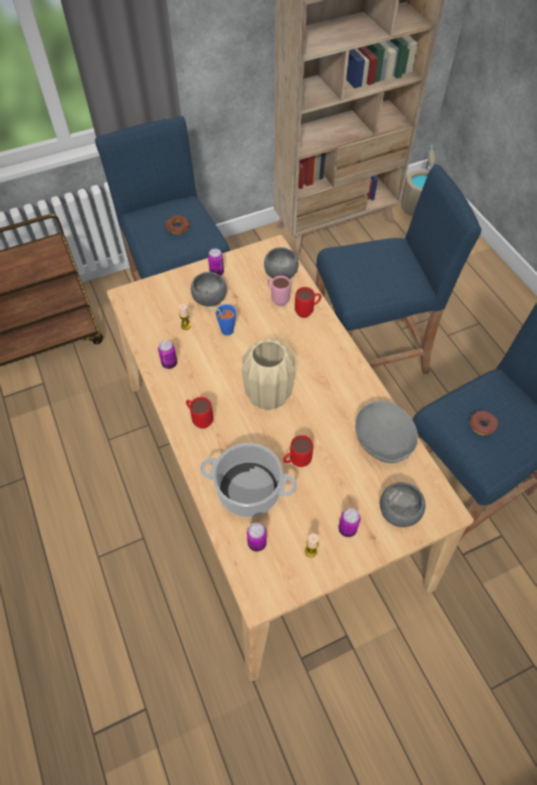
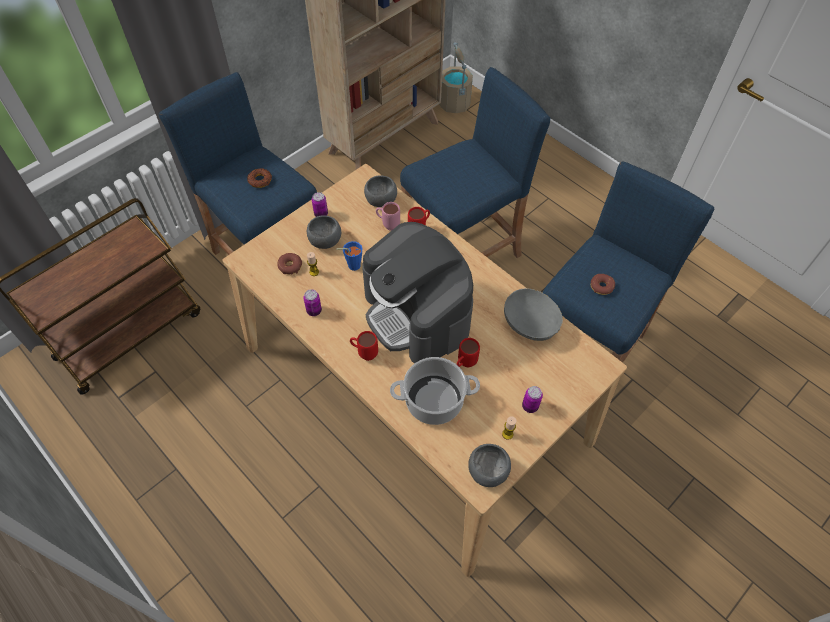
camera: 20 degrees left, 0 degrees up
beige vase [242,339,295,410] -> coffee machine [362,222,473,364]
can [247,523,267,552] -> none
grey bowl [380,482,426,527] -> grey bowl moved to [468,444,511,487]
none -> donut [277,253,302,275]

